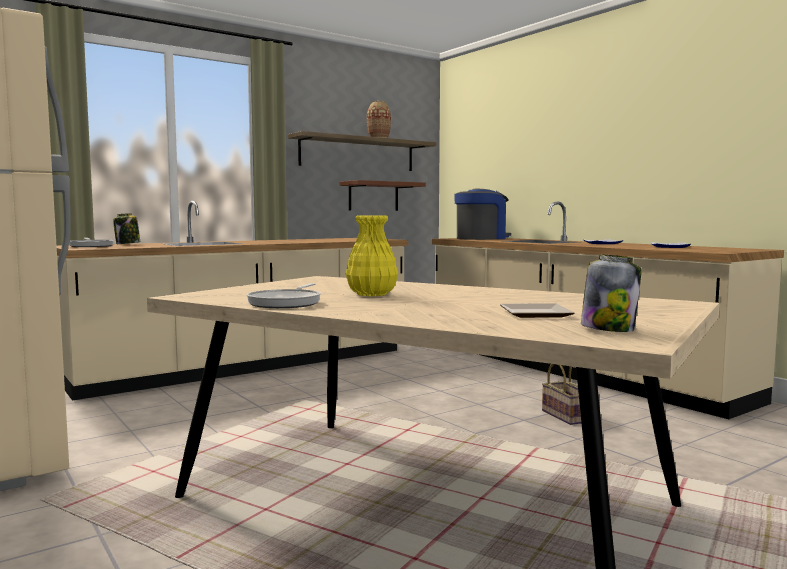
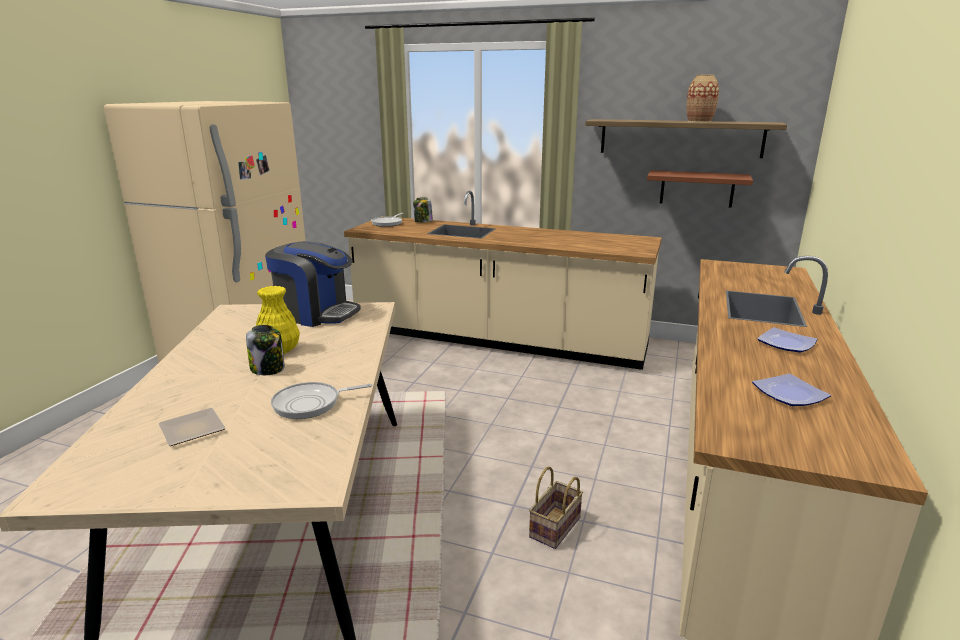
camera: 55 degrees right, 15 degrees up
frying pan [247,283,321,308] -> frying pan moved to [271,382,372,419]
coffee machine [454,189,511,240] -> coffee machine moved to [265,241,361,327]
jar [581,254,641,332] -> jar moved to [246,325,285,375]

